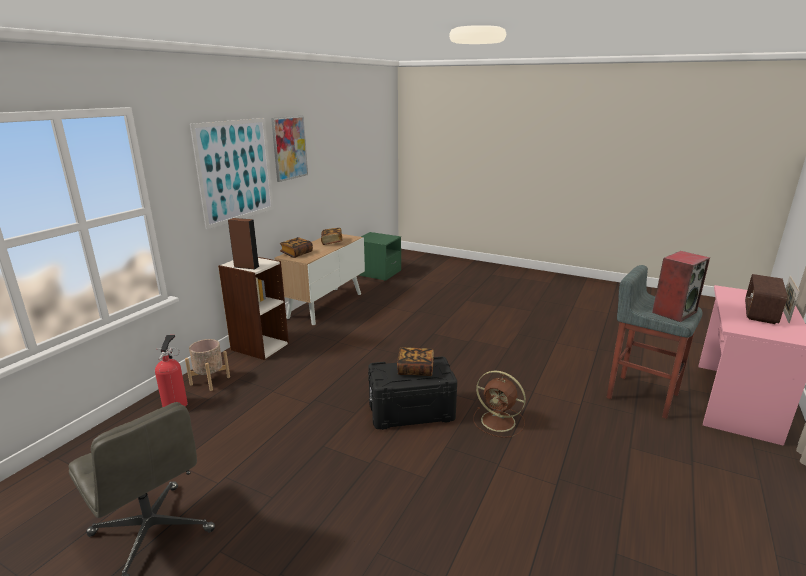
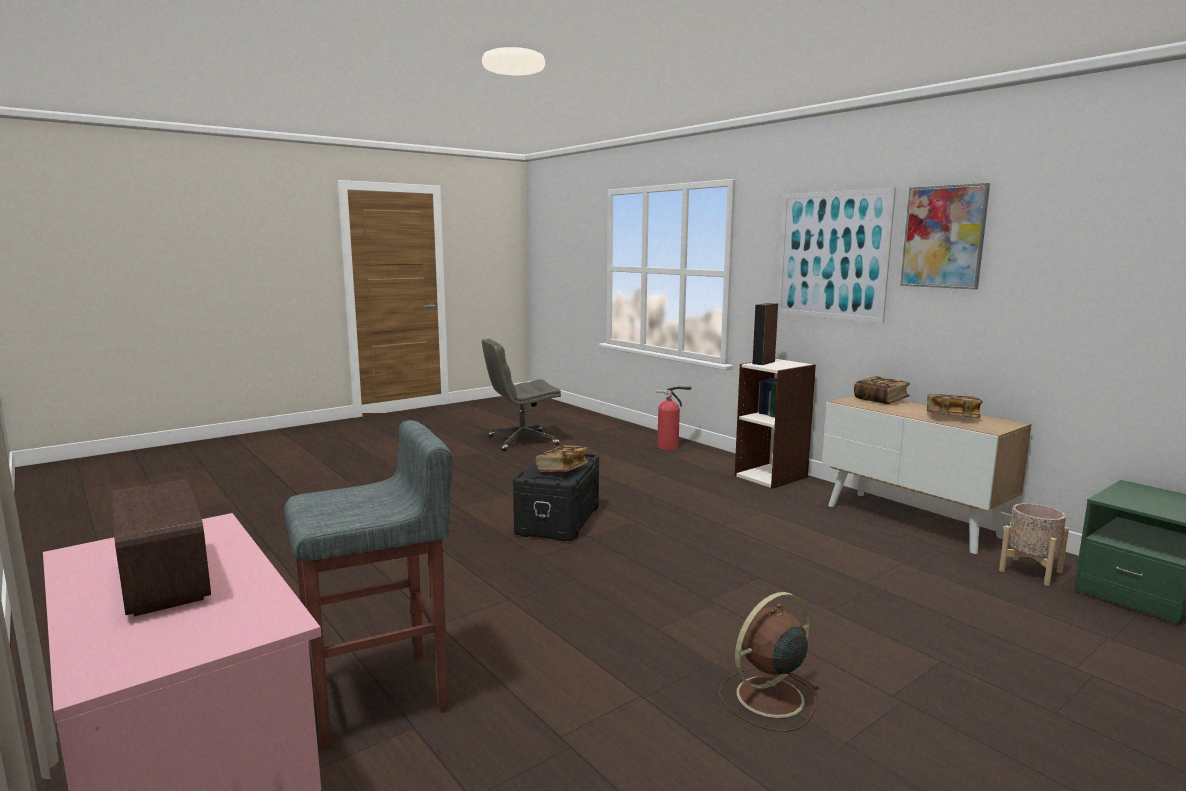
camera: 115 degrees right, 10 degrees down
beige planter [185,339,230,391] -> beige planter moved to [999,503,1069,586]
brown fan [473,370,526,438] -> brown fan moved to [719,592,820,732]
speaker [652,251,710,322] -> none
picture frame [783,276,800,323] -> none

